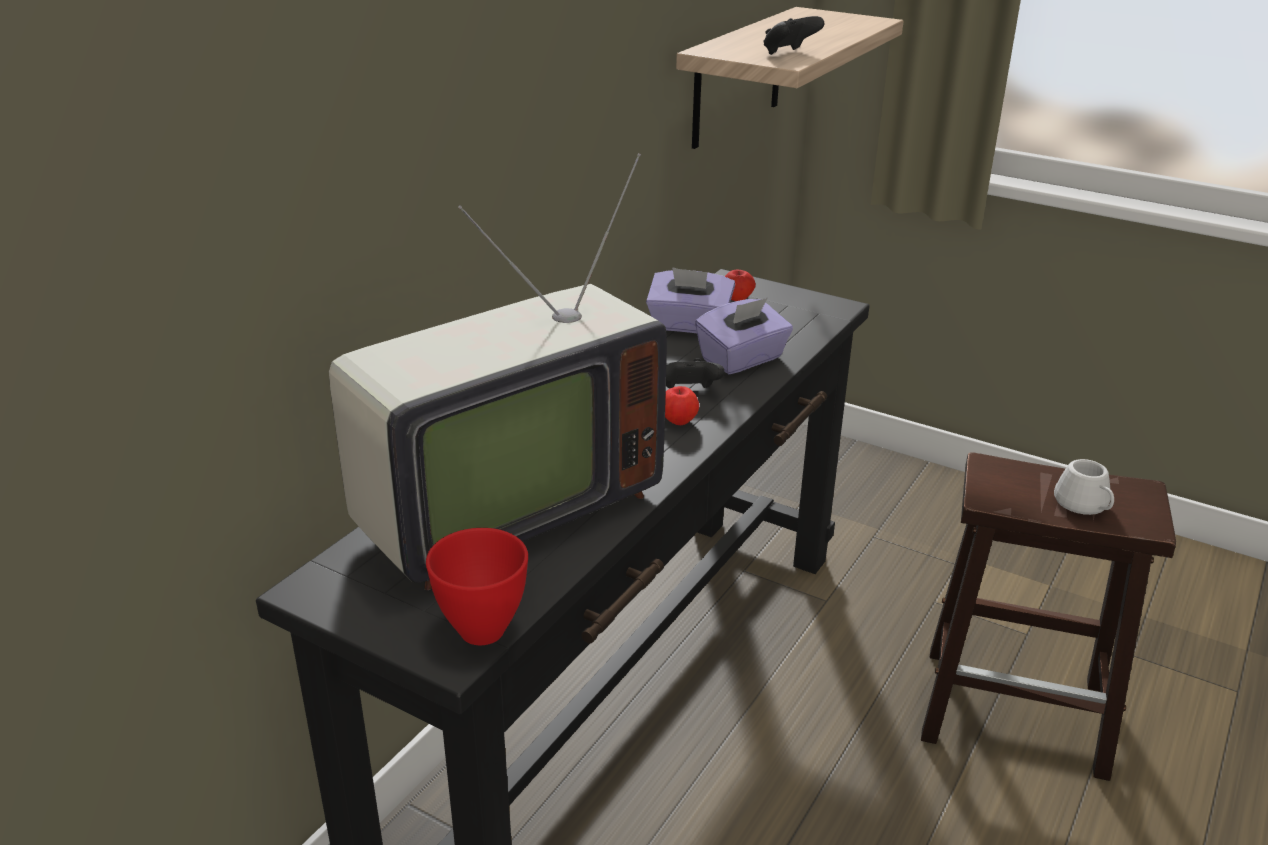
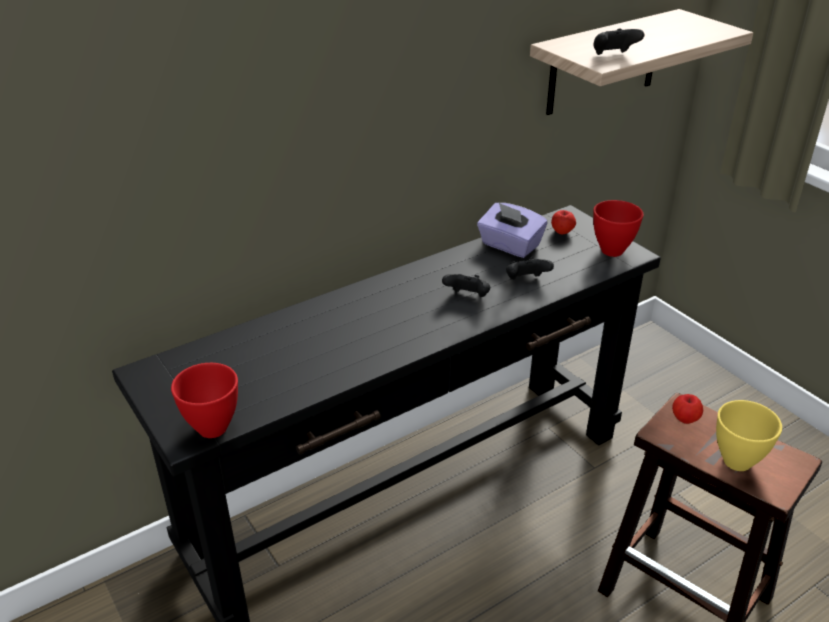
camera: 25 degrees right, 5 degrees up
television [329,153,667,590] -> none
apple [665,386,699,425] -> apple moved to [672,394,703,424]
purple tissue box [695,297,793,374] -> black game controller [506,257,554,279]
white mug [1054,459,1114,515] -> yellow bowl [716,400,782,471]
none -> red bowl [593,200,644,257]

